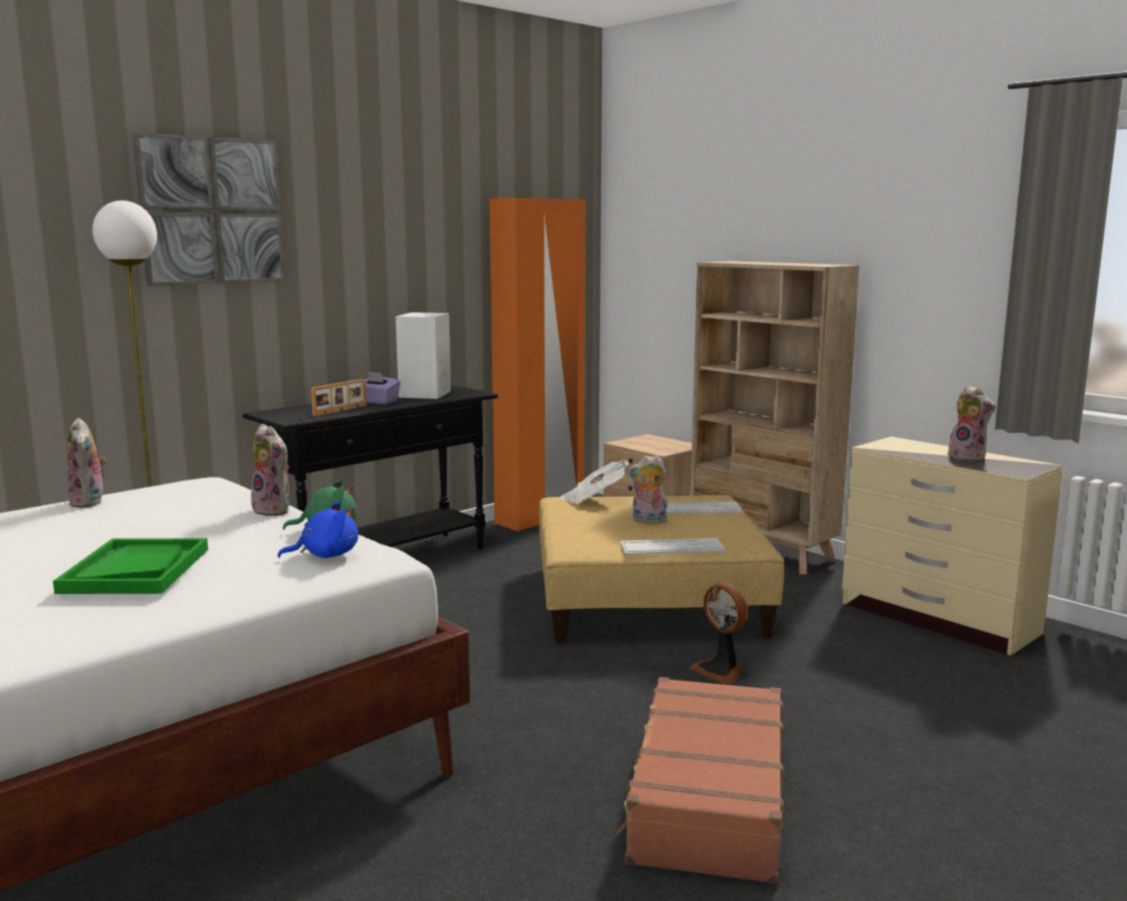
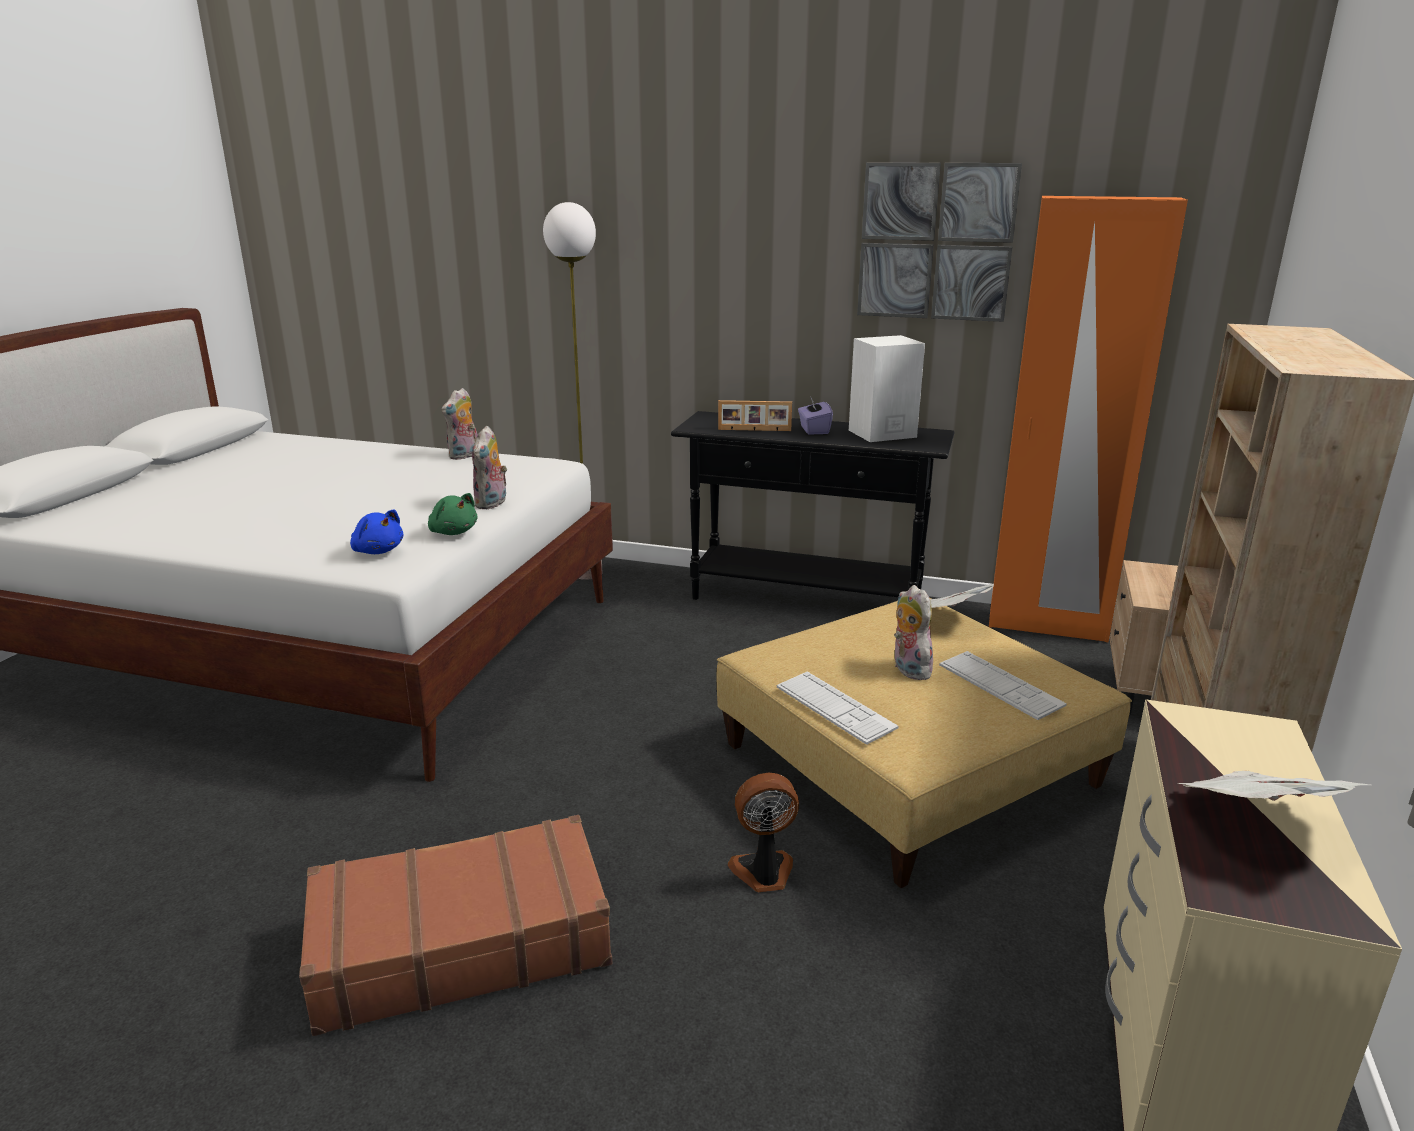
camera: 60 degrees right, 10 degrees up
green tray [53,538,208,594] -> none
picture [133,133,285,286] -> picture moved to [857,162,1022,322]
fan [691,583,748,684] -> fan turned 60 degrees clockwise [728,773,799,892]
plush toy [943,385,996,462] -> newspaper [1177,771,1370,801]

